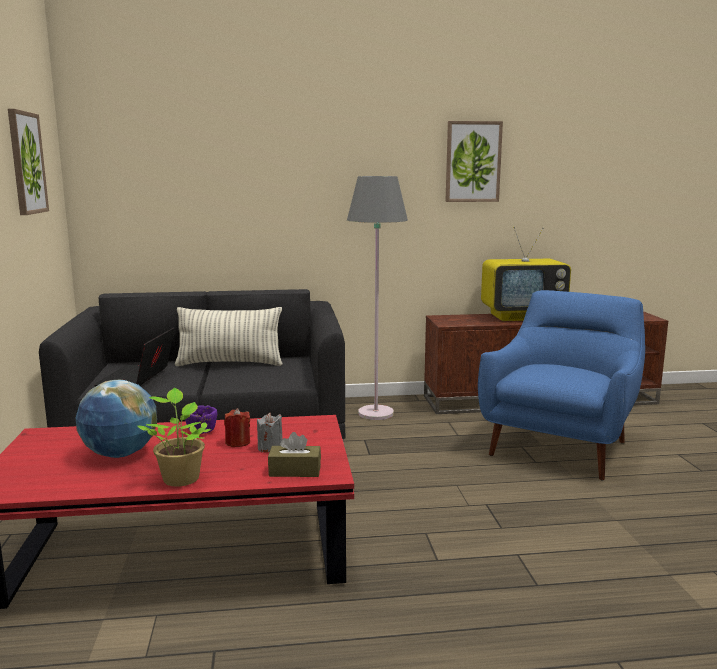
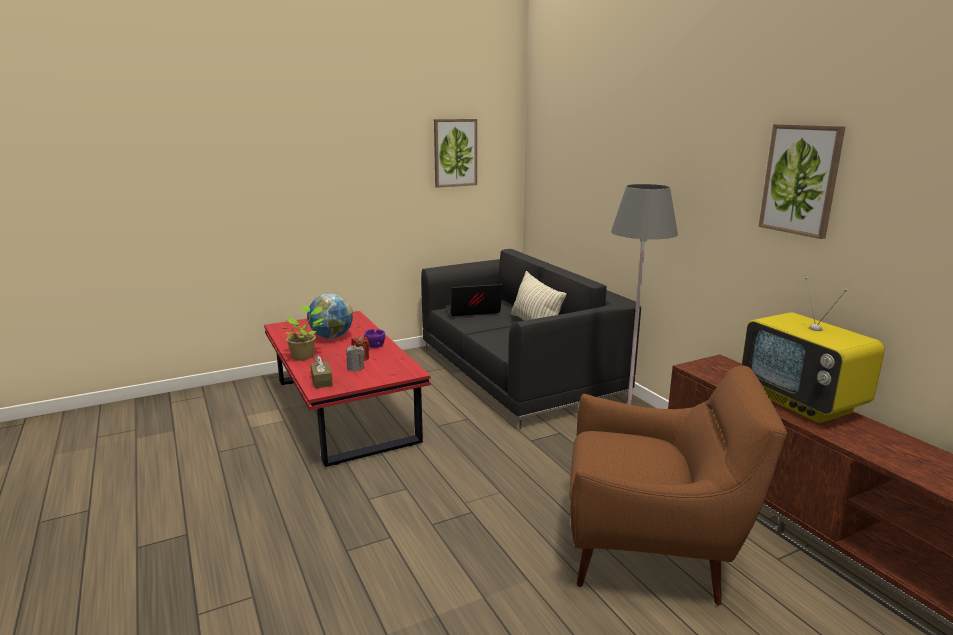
camera: 70 degrees right, 5 degrees up
blue armchair [478,290,645,481] -> brown armchair [570,366,787,605]

